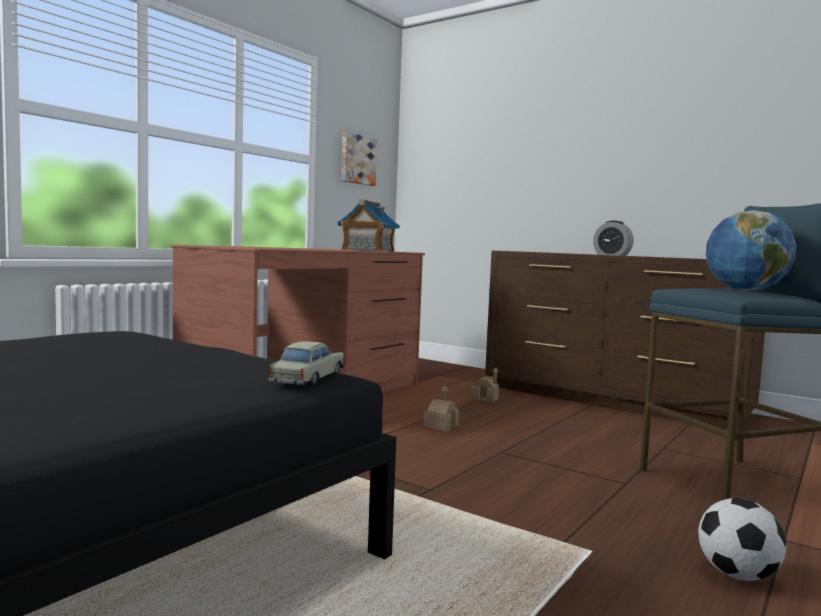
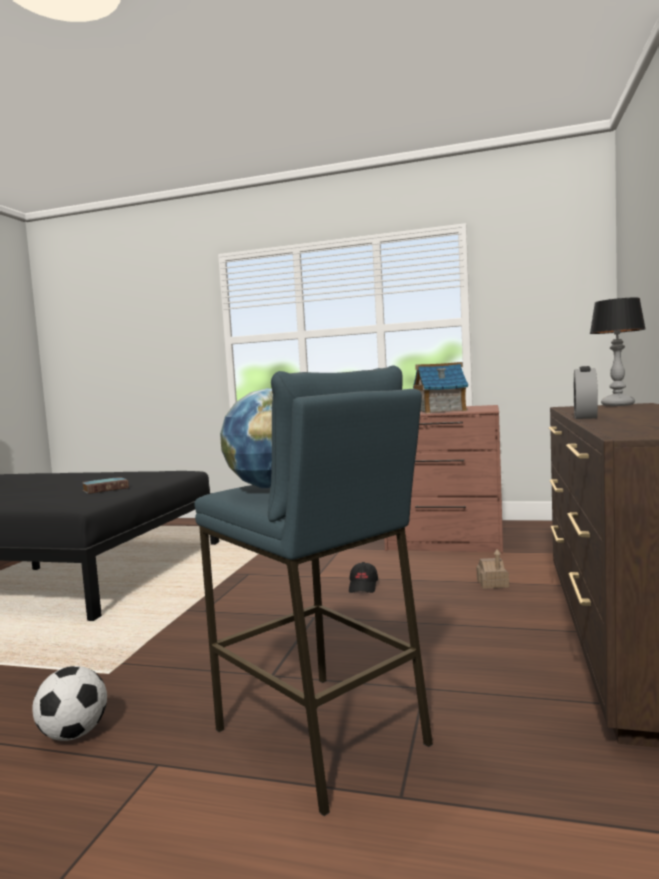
camera: 70 degrees right, 0 degrees up
beige toy car [268,341,344,386] -> none
picture [341,132,377,186] -> none
toy house [423,385,459,432] -> black cap [349,562,378,593]
none -> book [82,477,129,494]
none -> table lamp [590,297,645,406]

